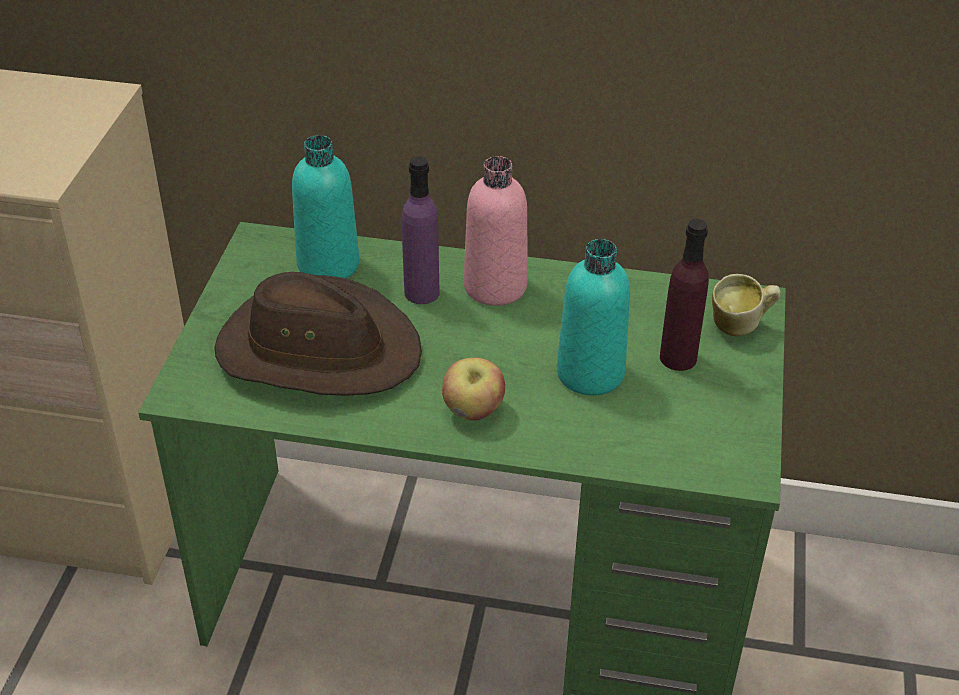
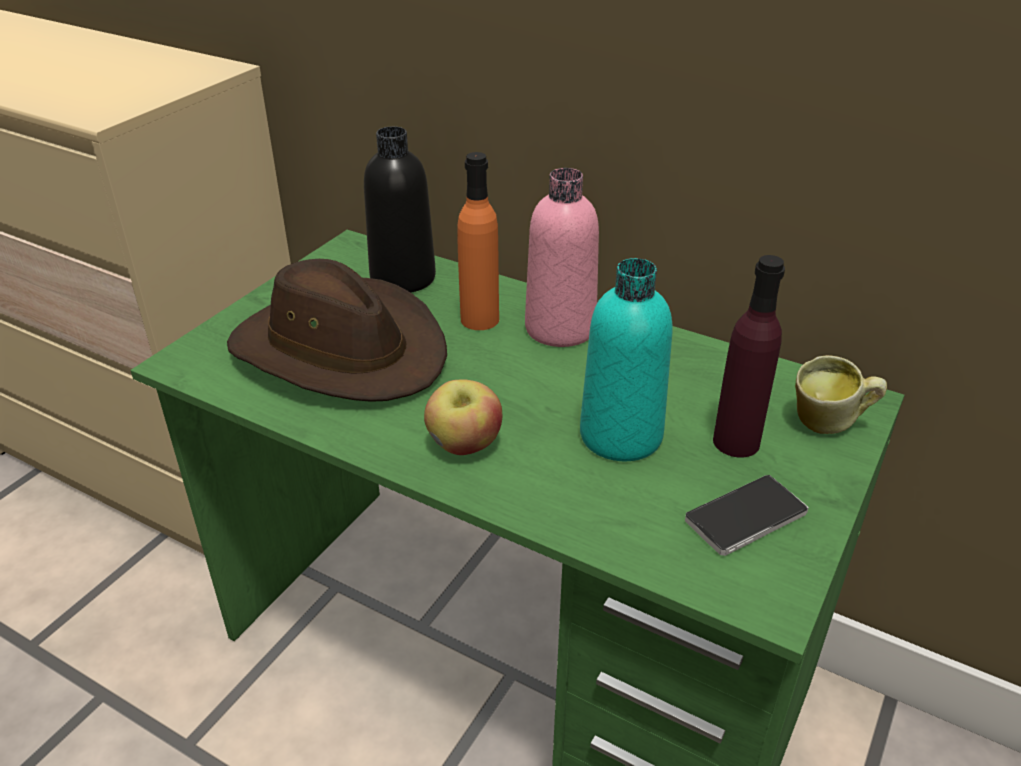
camera: 20 degrees right, 5 degrees down
turquoise bottle [292,135,359,279] -> black bottle [364,126,436,293]
purple bottle [402,156,440,304] -> orange bottle [457,152,499,330]
none -> phone [685,475,809,556]

